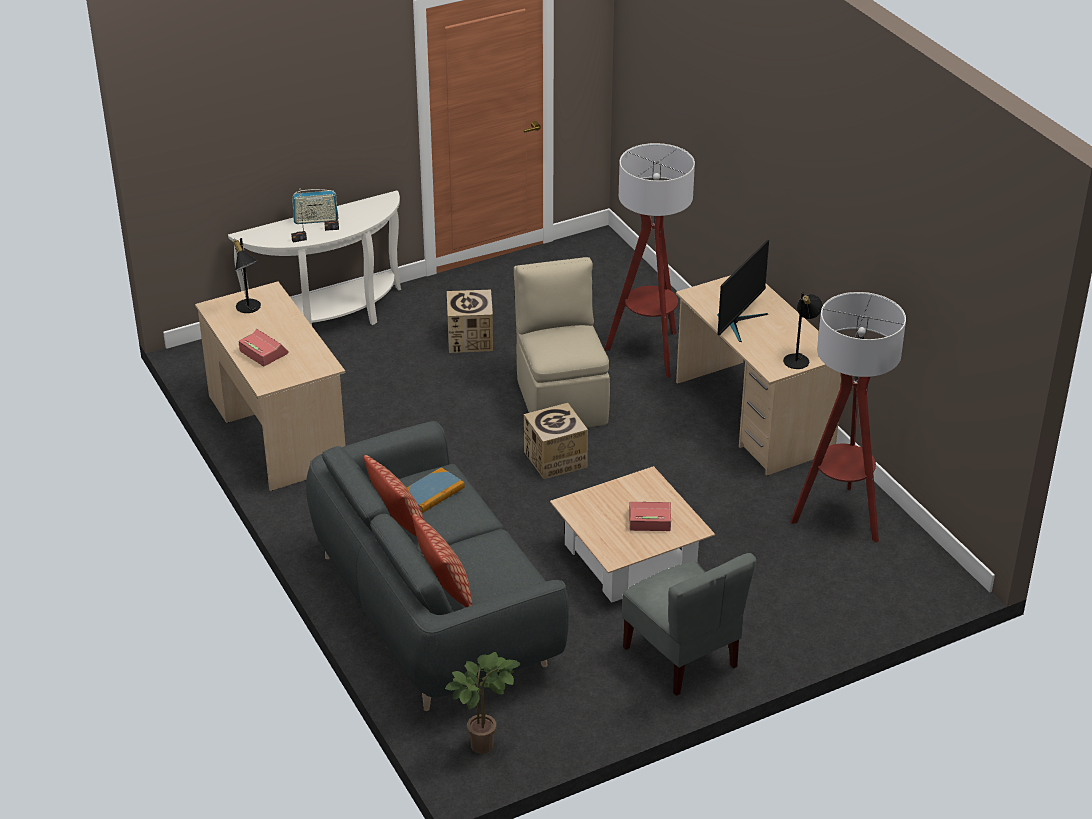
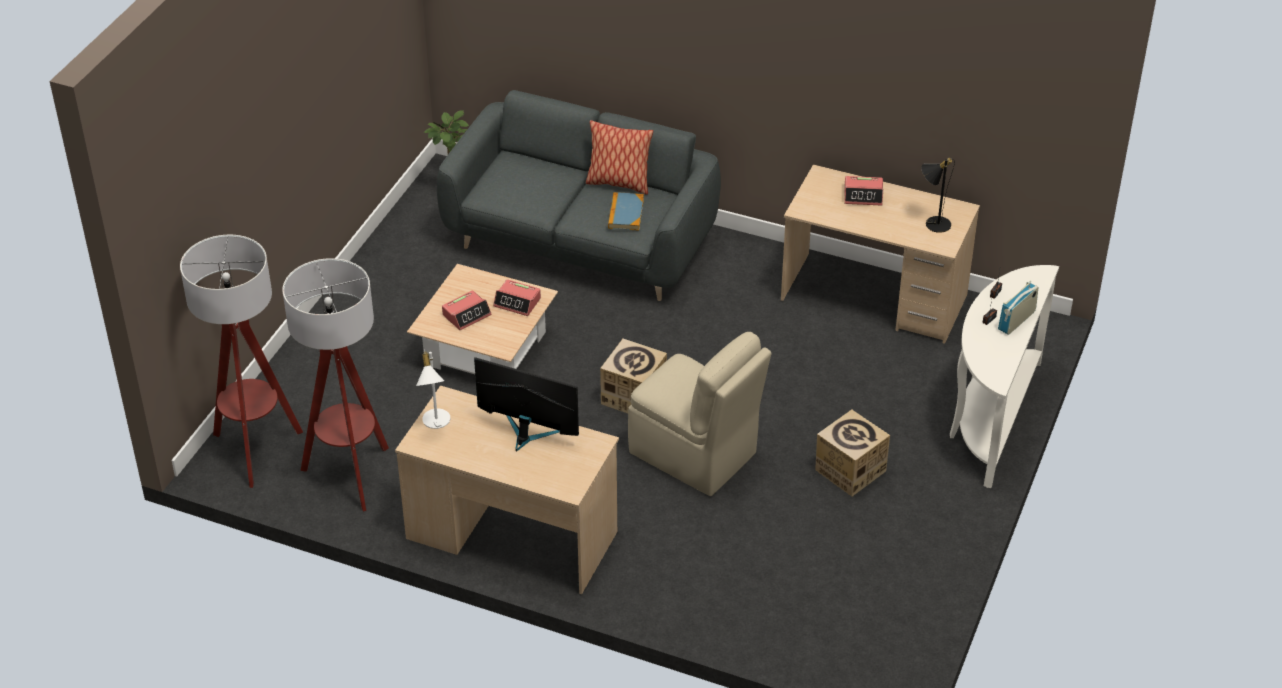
camera: 140 degrees right, 5 degrees up
pillow [412,514,472,607] -> none
floor lamp [604,143,695,378] -> floor lamp moved to [180,235,303,488]
grey chair [622,553,757,696] -> none
monitor [717,240,769,342] -> monitor turned 120 degrees clockwise [474,357,579,451]
black table lamp [783,292,823,369] -> white table lamp [416,350,450,429]
none -> alarm clock [493,279,541,316]

